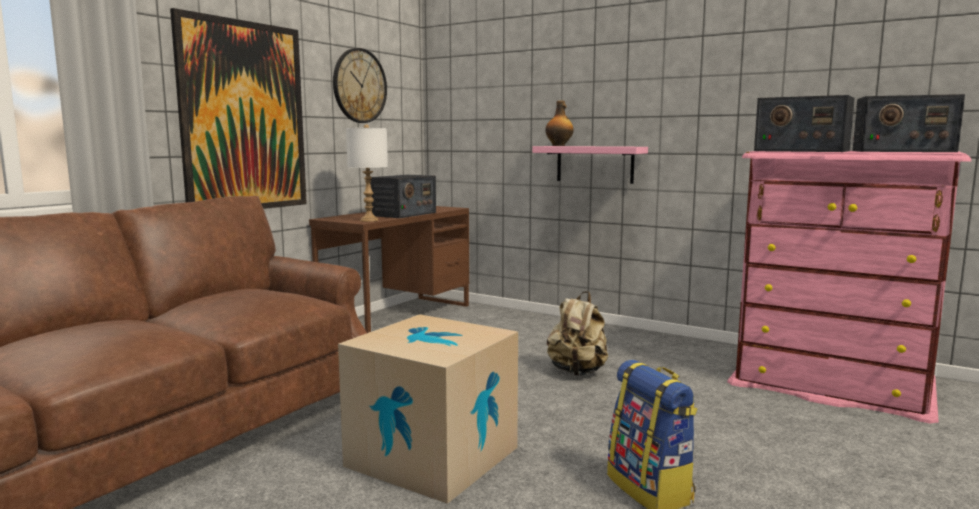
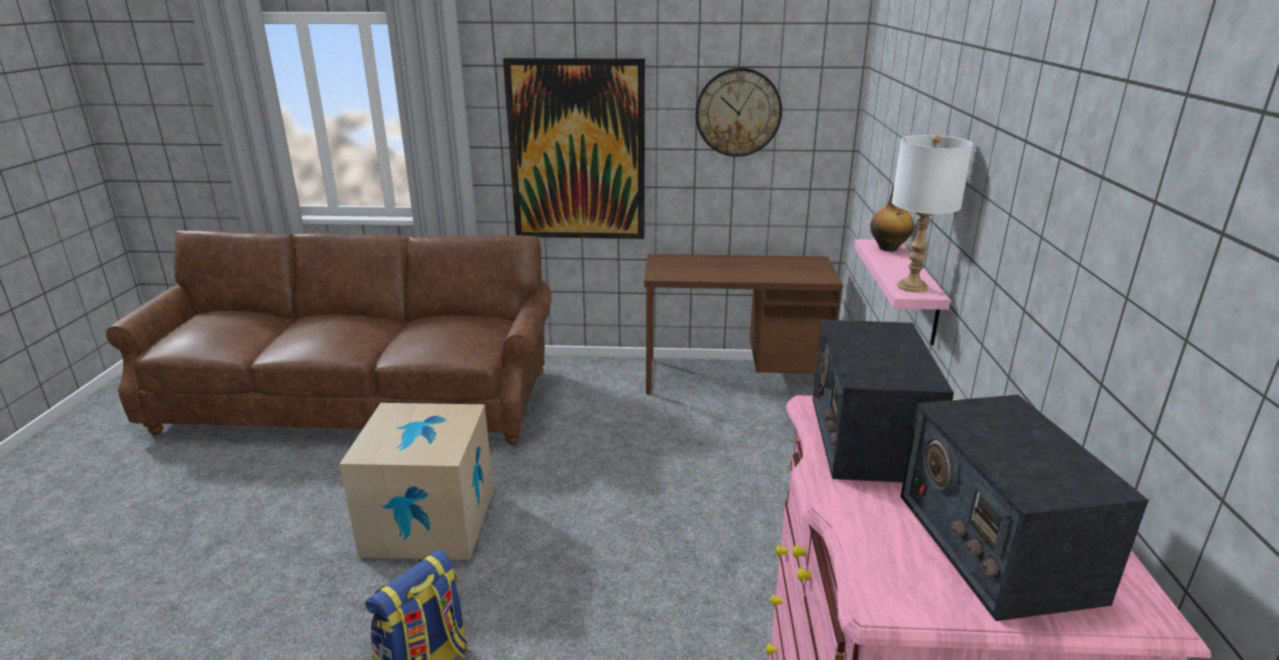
camera: 60 degrees right, 15 degrees up
white table lamp [346,124,388,222] -> white table lamp moved to [892,135,973,292]
radio [370,175,436,218] -> none
beige backpack [547,291,608,376] -> none

